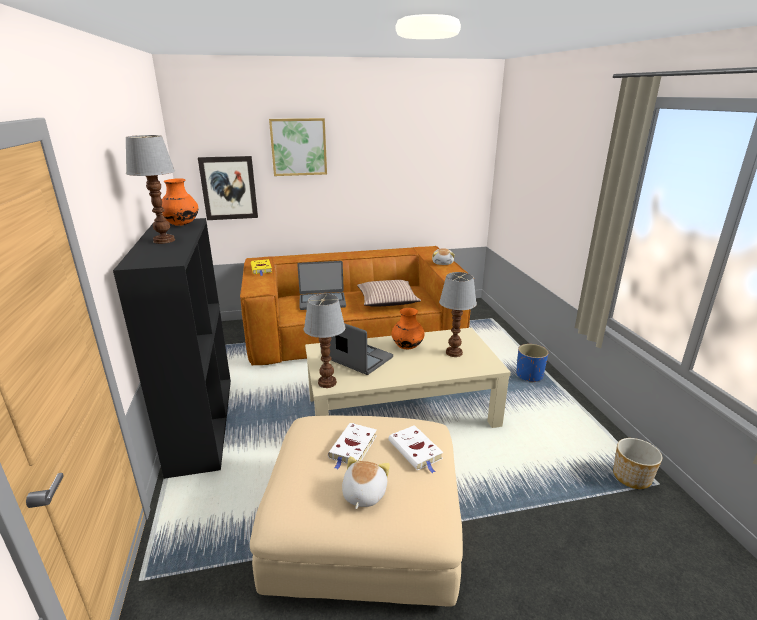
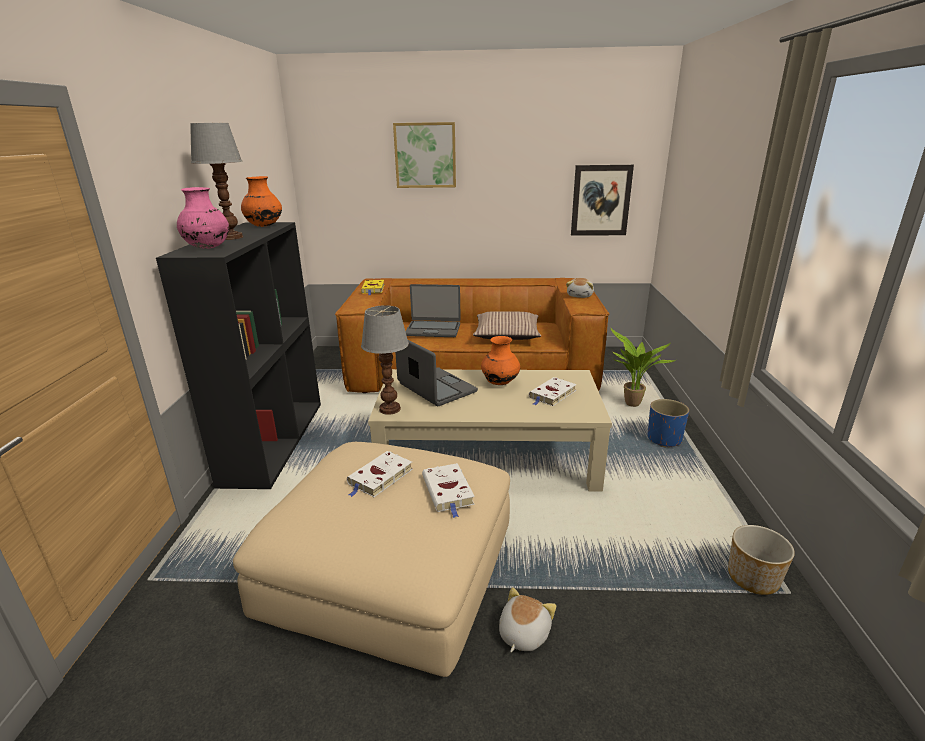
camera: 15 degrees right, 0 degrees up
picture [198,156,258,220] -> picture moved to [571,165,634,236]
plush toy [342,456,390,509] -> plush toy moved to [499,587,556,652]
table lamp [439,272,477,357] -> white book [529,377,577,406]
none -> pink vase [177,187,229,249]
none -> potted plant [610,327,676,407]

